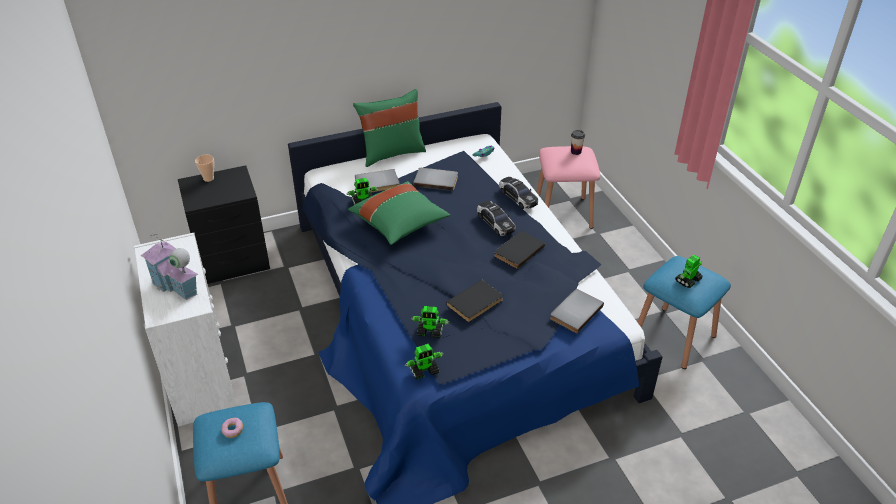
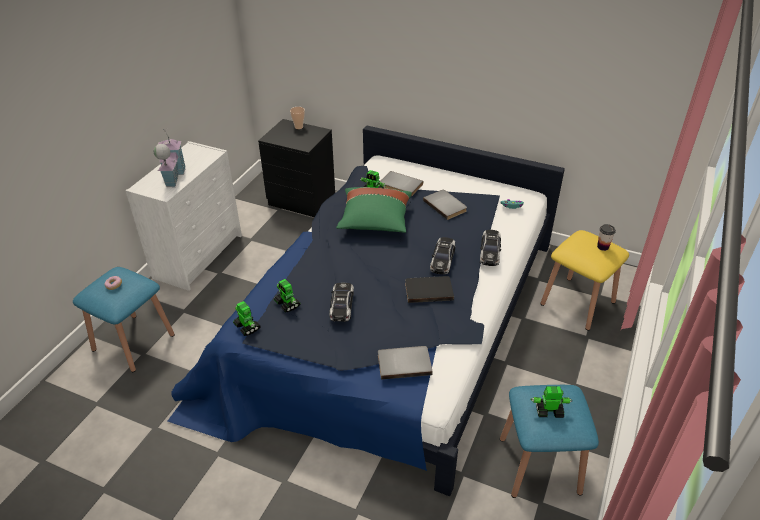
camera: 45 degrees right, 0 degrees up
green pillow [353,89,426,167] -> none
toy robot [405,344,444,380] -> toy robot turned 150 degrees counterclockwise [233,301,261,336]
black book [446,280,503,322] -> toy car [329,283,354,322]
pink stool [536,146,600,229] -> yellow stool [540,230,629,331]

